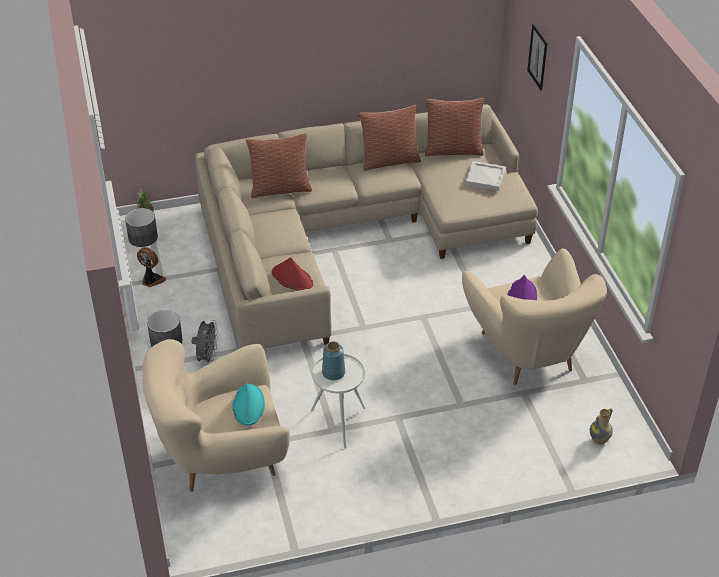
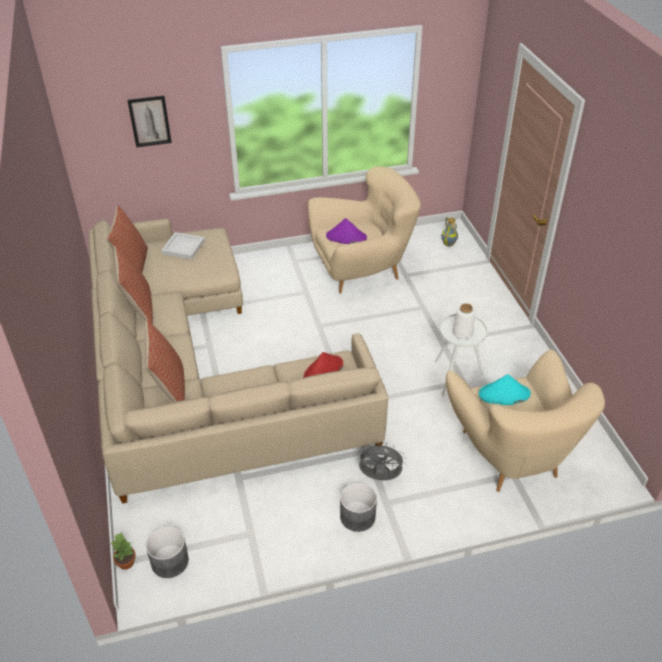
camera: 90 degrees left, 0 degrees up
fan [137,247,166,287] -> none
blue vase [322,341,345,380] -> white vase [452,303,475,339]

